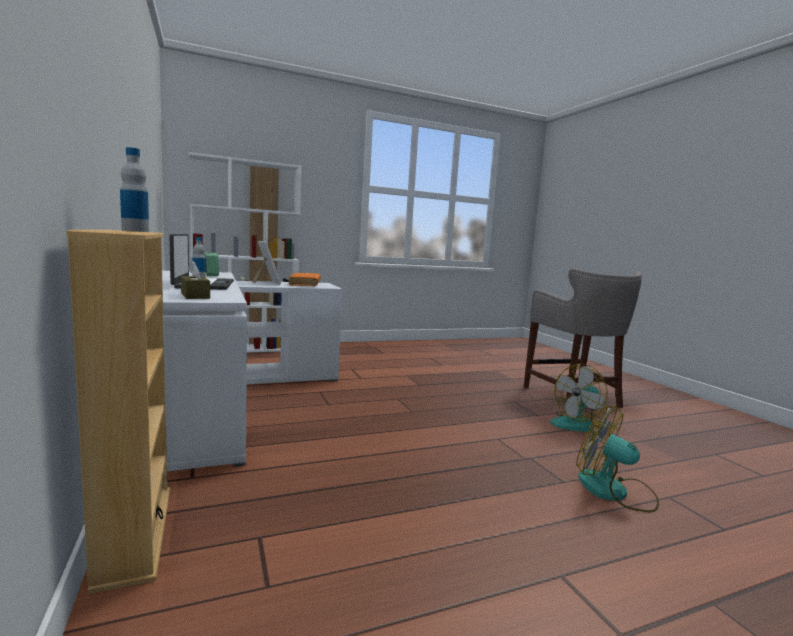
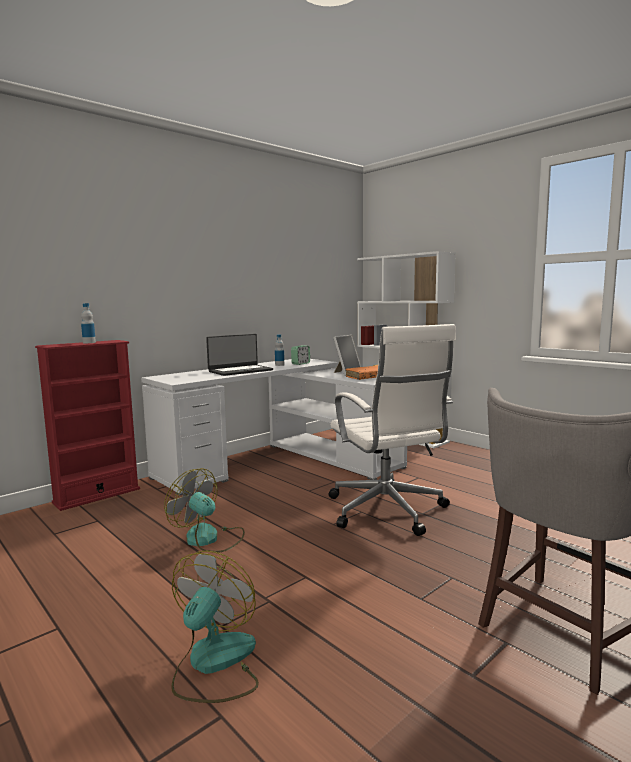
camera: 70 degrees right, 0 degrees up
beige bookcase [66,230,170,594] -> red bookcase [35,340,140,511]
brown tissue box [181,261,210,299] -> none
fan [550,364,608,432] -> fan moved to [164,468,245,552]
none -> white office chair [328,324,456,536]

